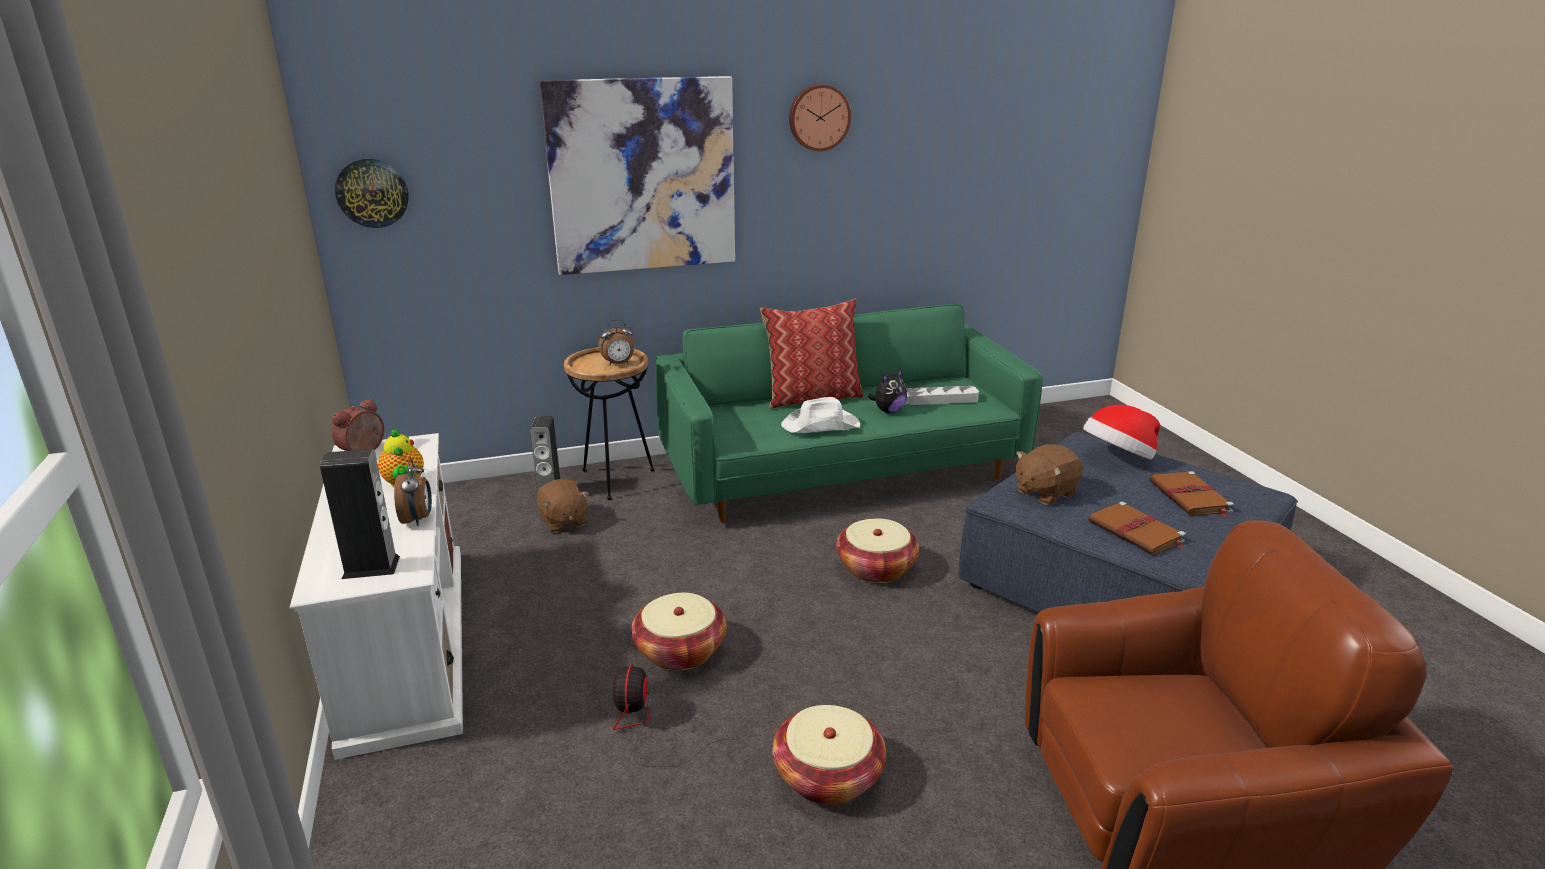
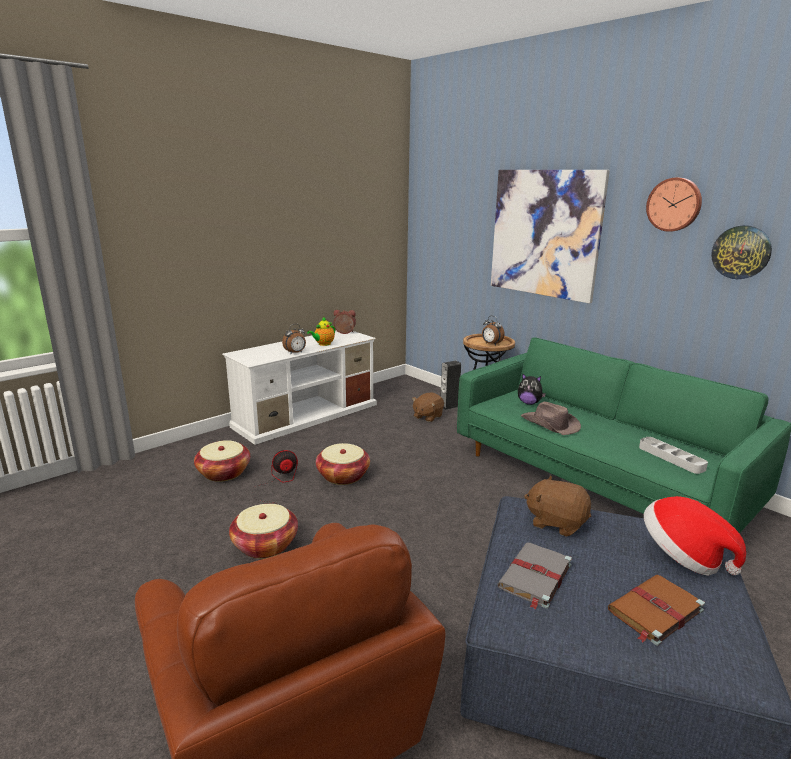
camera: 65 degrees right, 5 degrees down
speaker [320,449,400,579] -> none
wall clock [335,158,409,228] -> wall clock moved to [711,225,772,279]
pillow [760,299,864,409] -> none
white hat [781,397,860,433] -> brown hat [521,402,581,435]
basket [836,518,919,583] -> basket moved to [194,440,250,482]
plush toy [868,369,907,413] -> plush toy moved to [518,373,546,405]
brown book [1088,501,1186,555] -> grey book [497,542,572,610]

